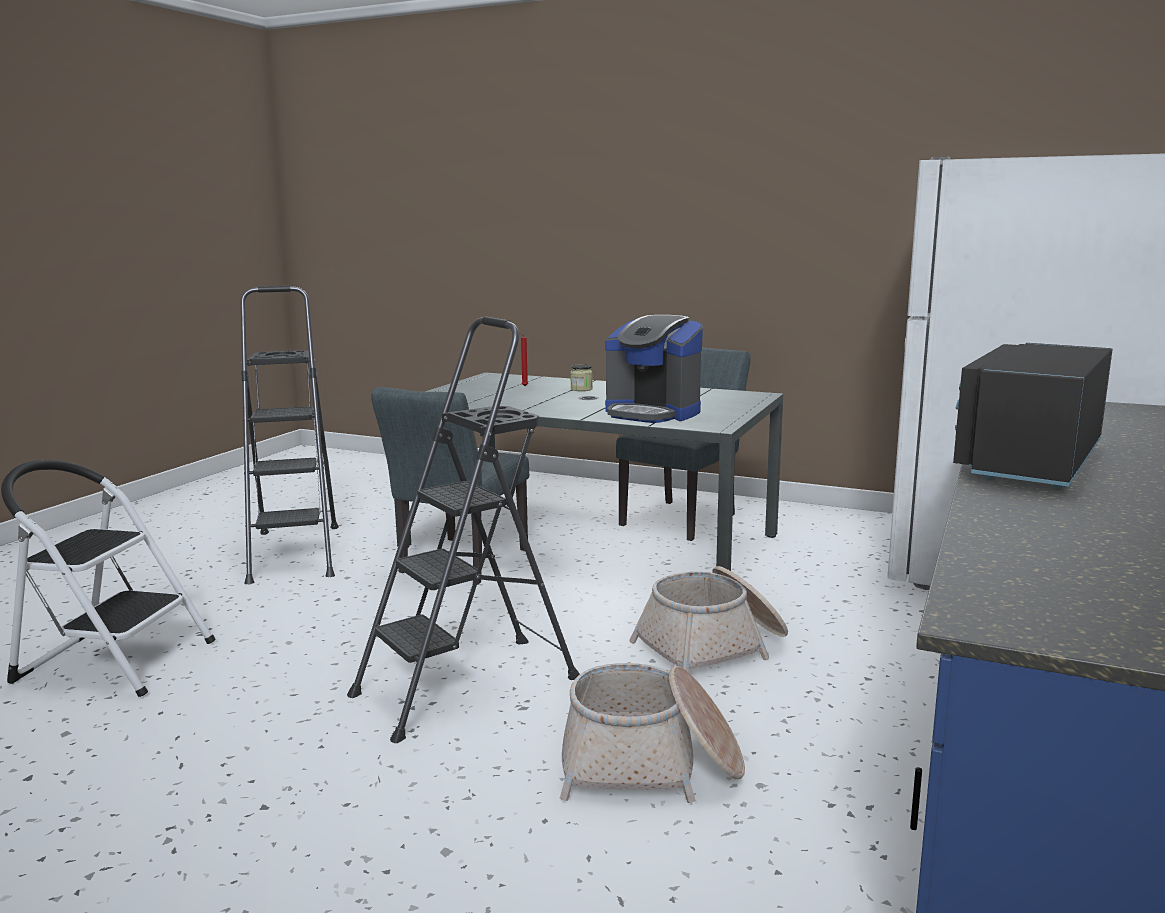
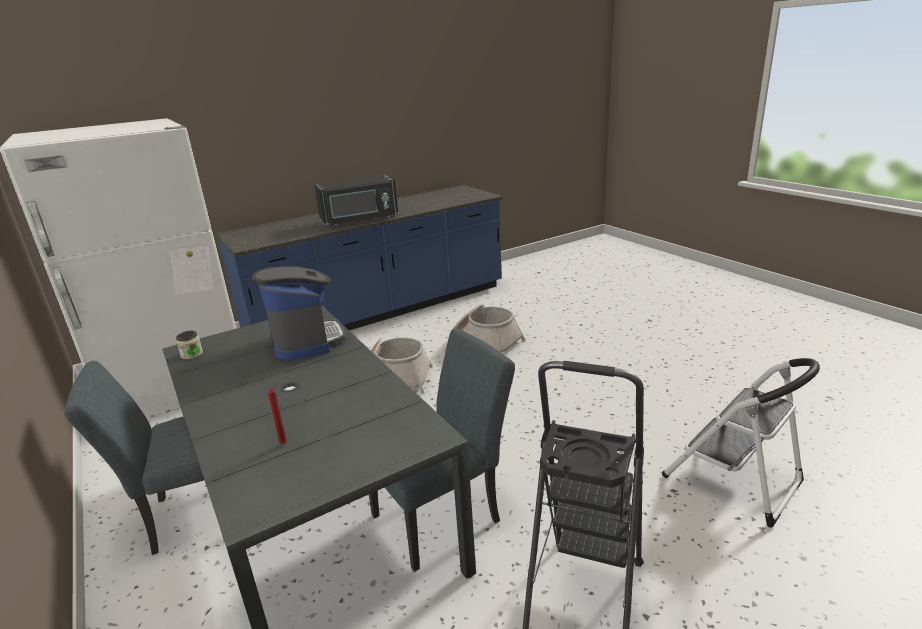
camera: 145 degrees left, 10 degrees up
step ladder [347,316,580,743] -> none
jar [570,364,593,391] -> jar moved to [176,331,203,360]

